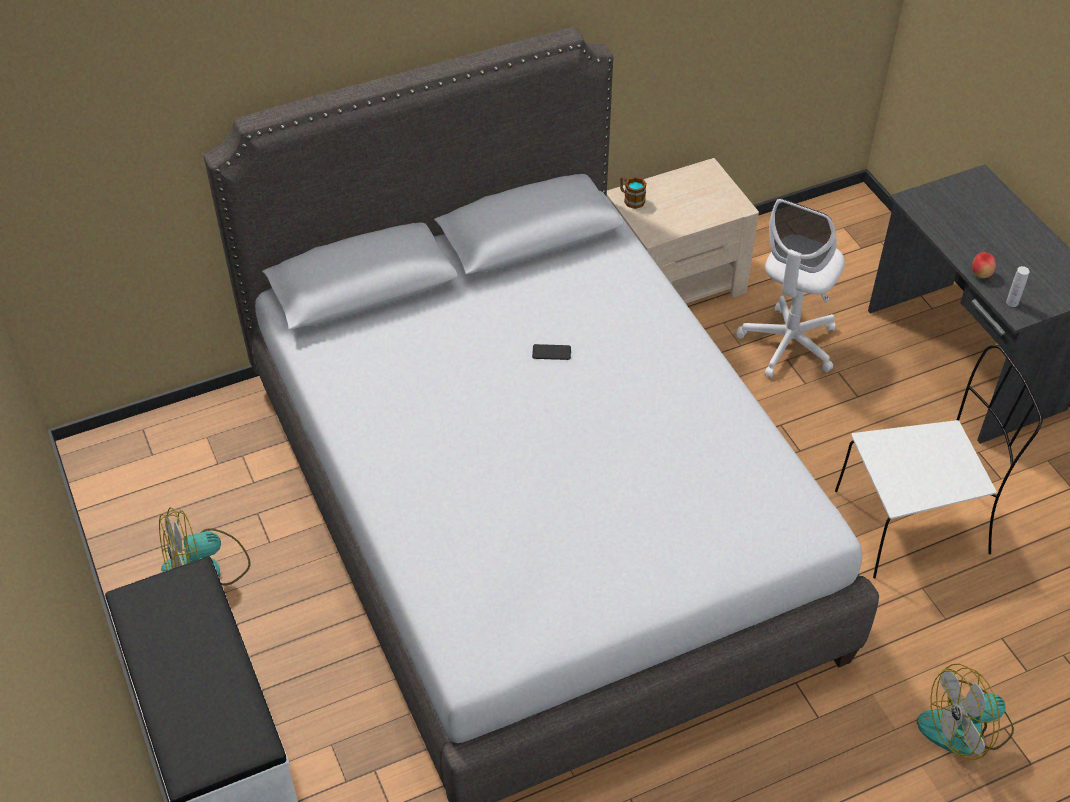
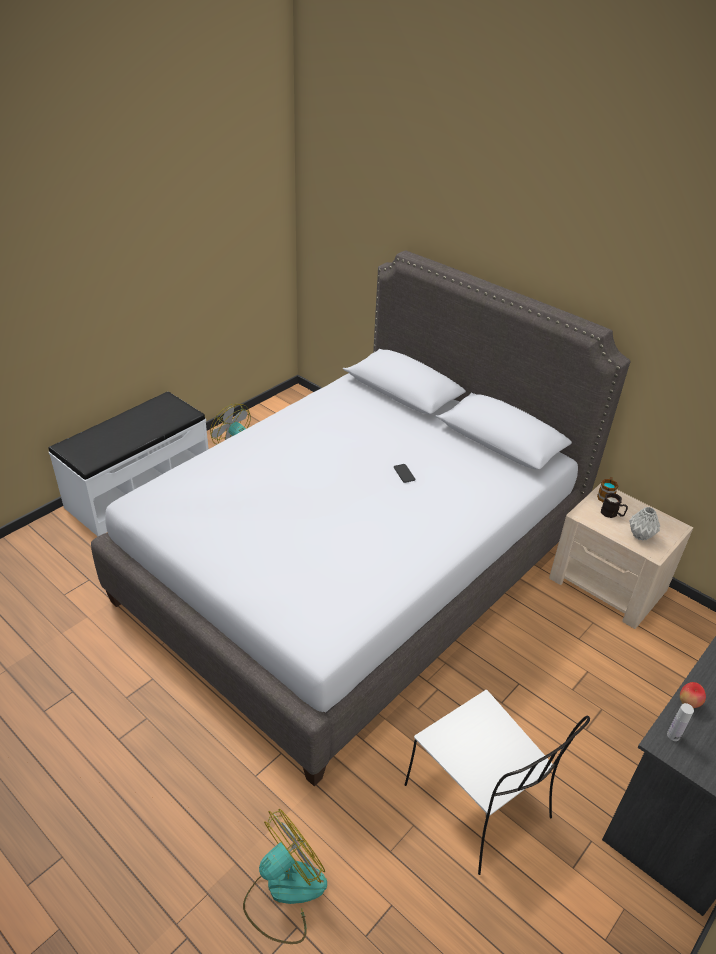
camera: 65 degrees right, 10 degrees down
white office chair [736,198,845,378] -> none
fan [917,664,1014,760] -> fan turned 90 degrees clockwise [243,809,327,944]
none -> black mug [601,493,628,518]
none -> grey vase [629,507,660,541]

